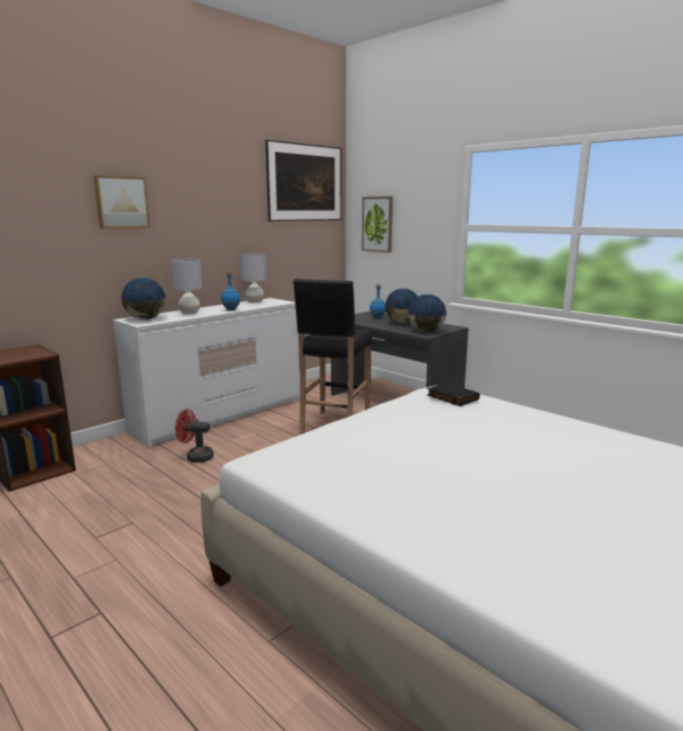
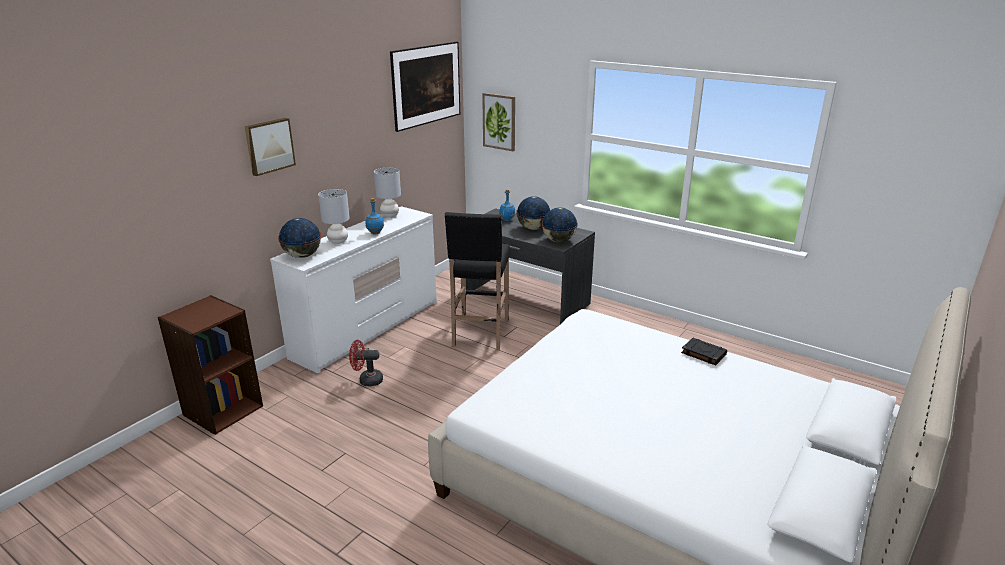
camera: 10 degrees left, 10 degrees up
black book [427,383,480,406] -> black book moved to [681,338,727,365]

